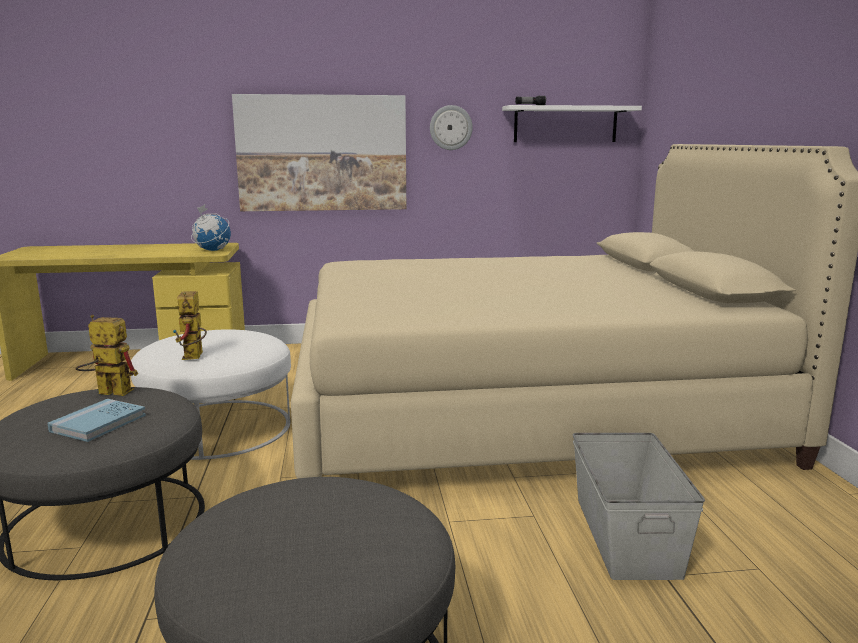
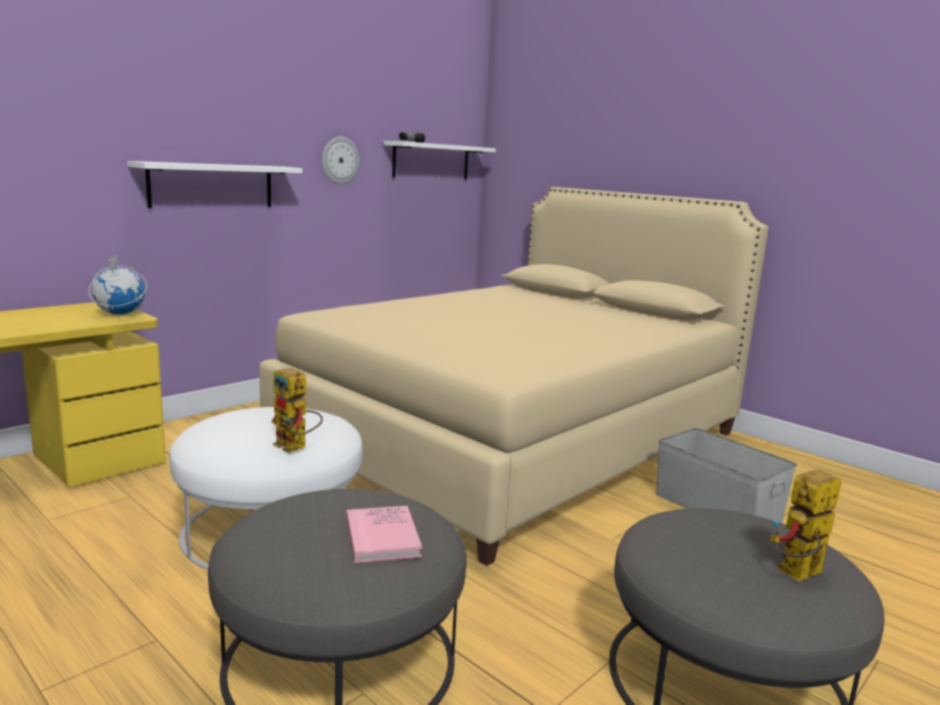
camera: 40 degrees left, 0 degrees up
blue book [47,399,146,442] -> pink book [347,506,422,563]
toy robot [75,315,138,396] -> toy robot moved to [770,469,841,581]
picture [232,94,406,211] -> white shelf [127,161,302,208]

